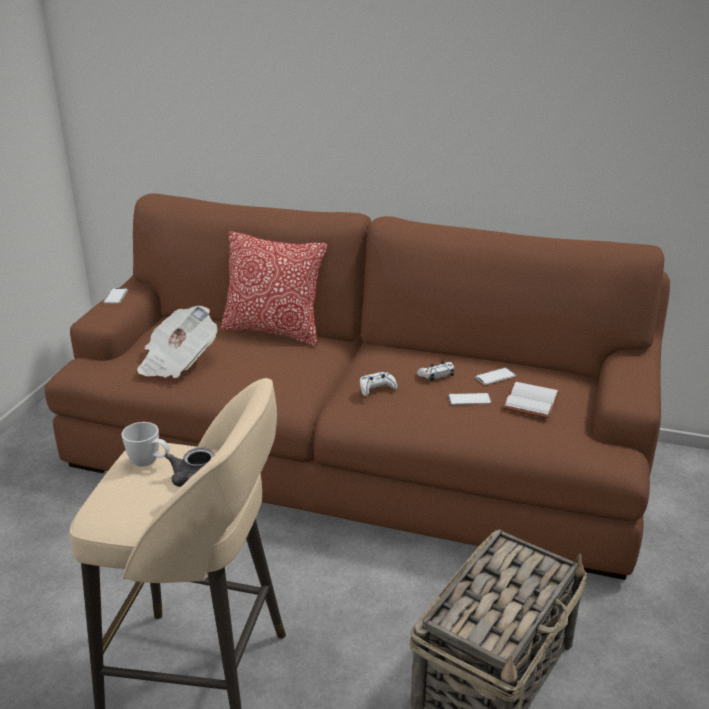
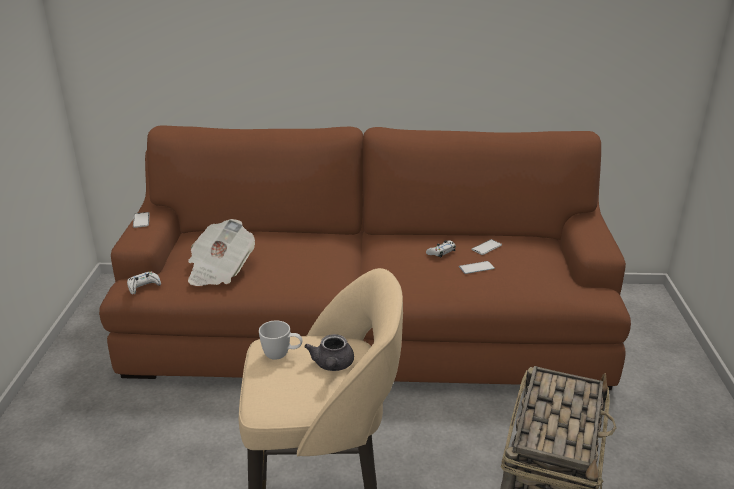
camera: 15 degrees left, 0 degrees up
pillow [221,231,327,346] -> none
white game controller [360,372,397,396] -> white game controller moved to [127,271,161,294]
white book [502,382,560,418] -> none

